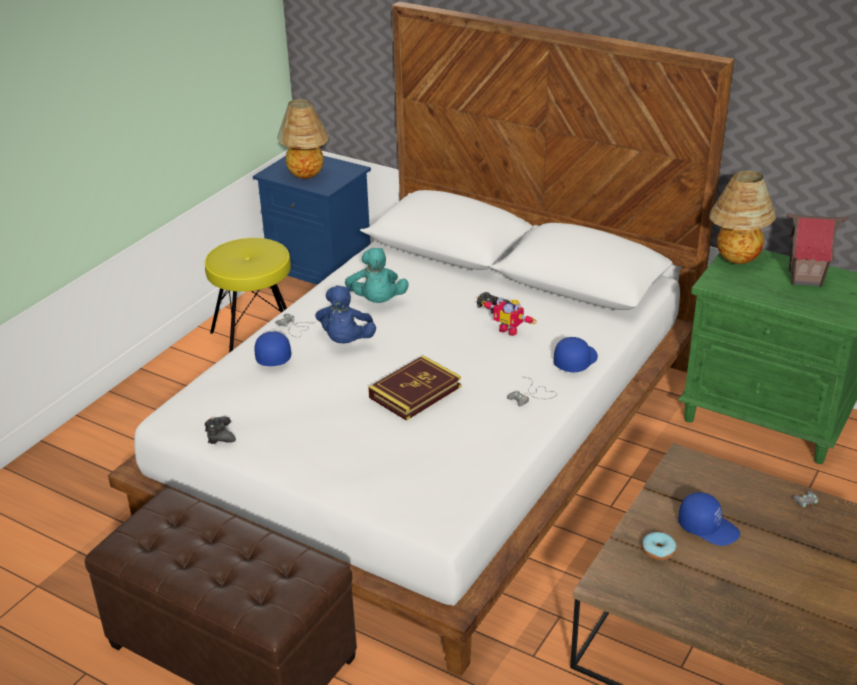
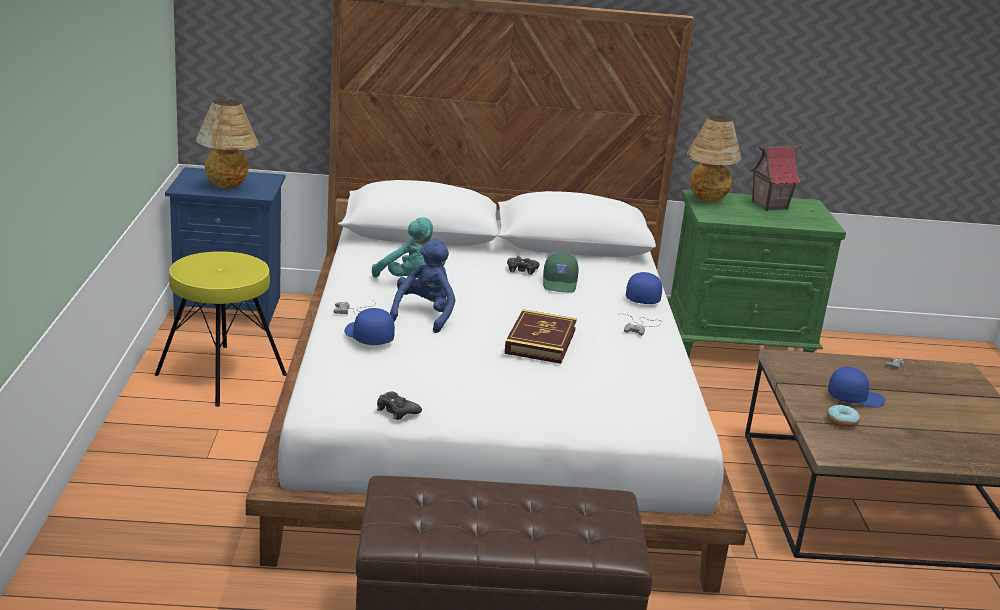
camera: 35 degrees left, 10 degrees down
blue plush toy [316,285,376,344] -> blue plush toy turned 135 degrees counterclockwise [390,238,456,333]
toy robot [481,297,537,336] -> green cap [543,253,579,293]

